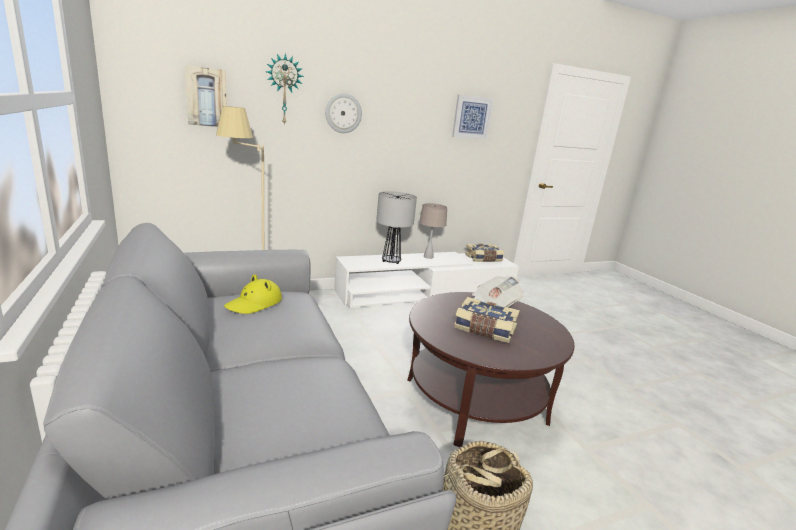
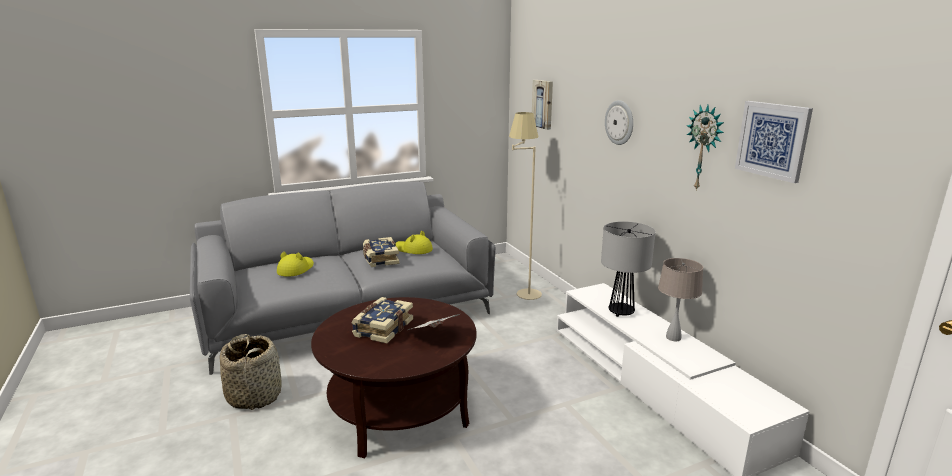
camera: 90 degrees right, 0 degrees up
wall clock [266,53,304,126] -> wall clock moved to [687,105,724,190]
book [465,244,504,262] -> book moved to [363,237,399,267]
none -> yellow hat [277,252,314,277]

